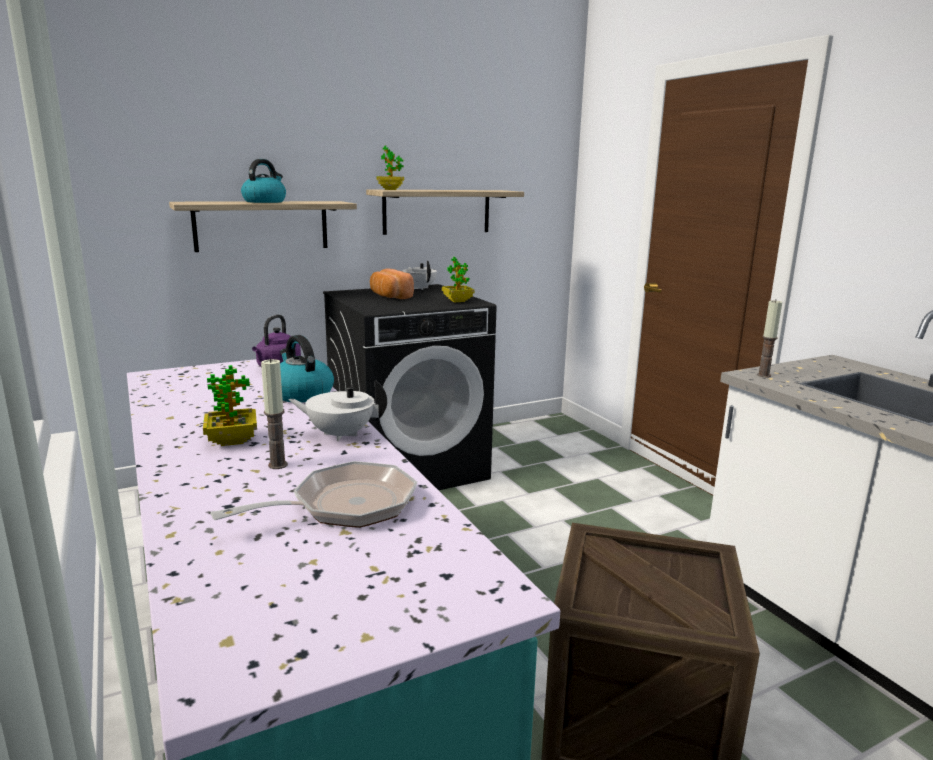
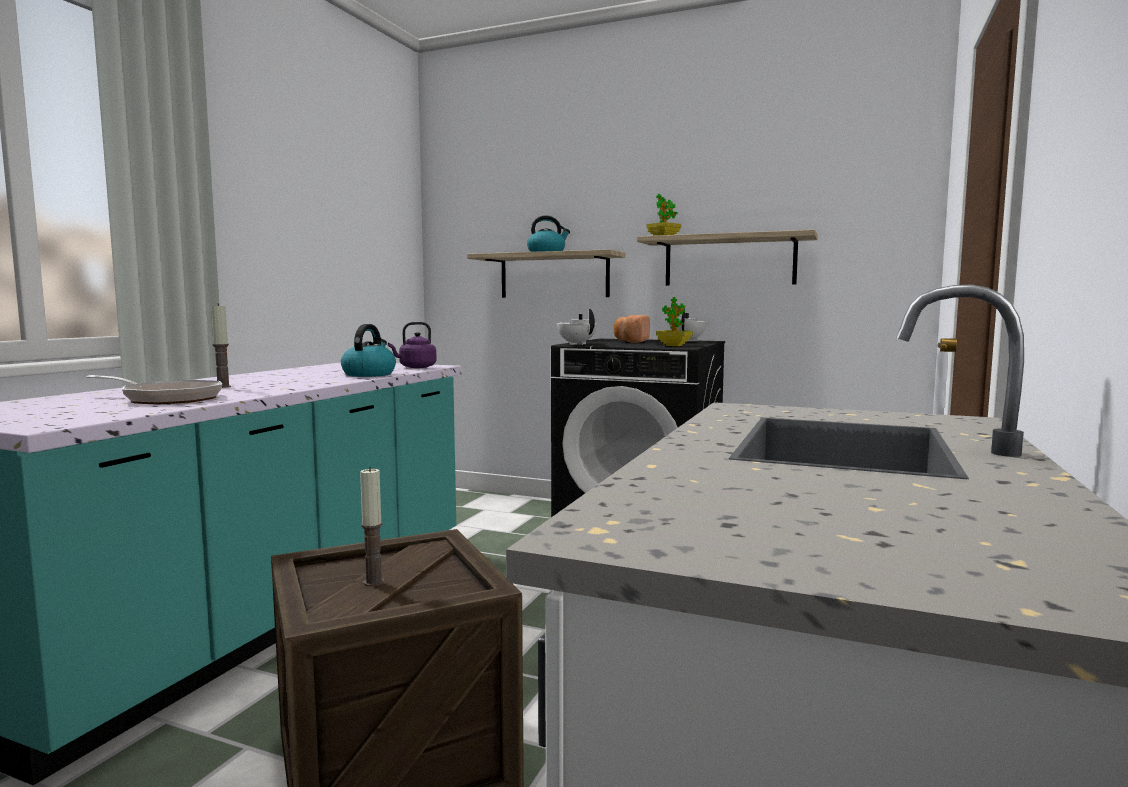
camera: 50 degrees right, 10 degrees down
potted plant [203,365,257,446] -> none
white teapot [288,380,387,441] -> white teapot moved to [557,309,597,345]
candle [757,300,782,378] -> candle moved to [360,467,384,587]

